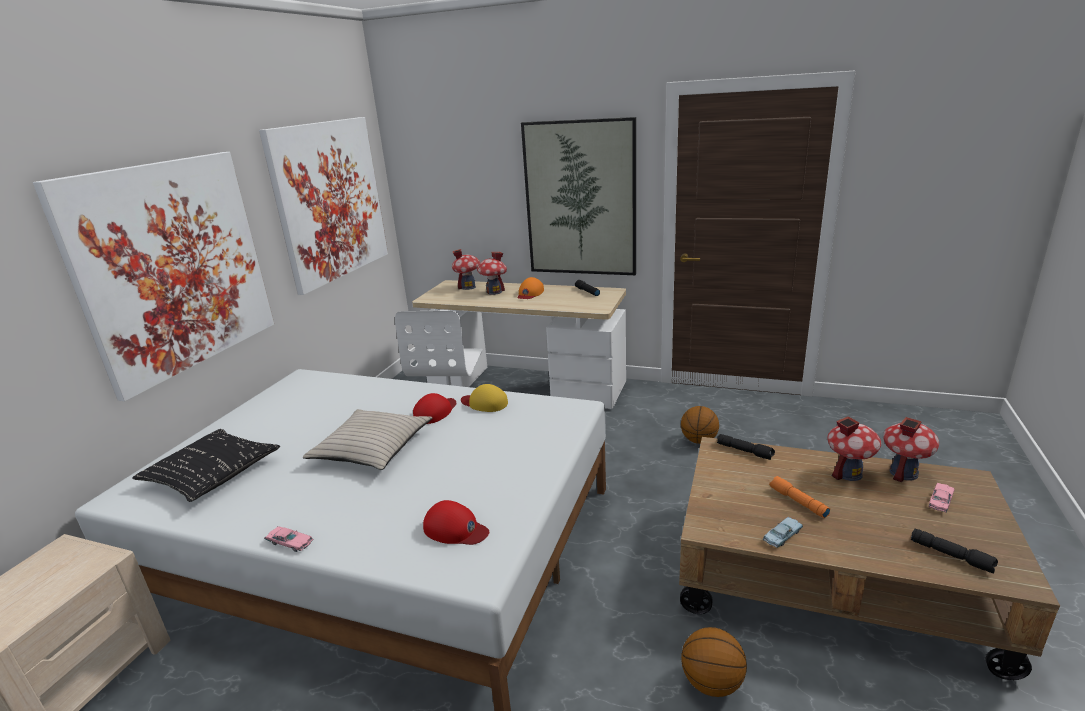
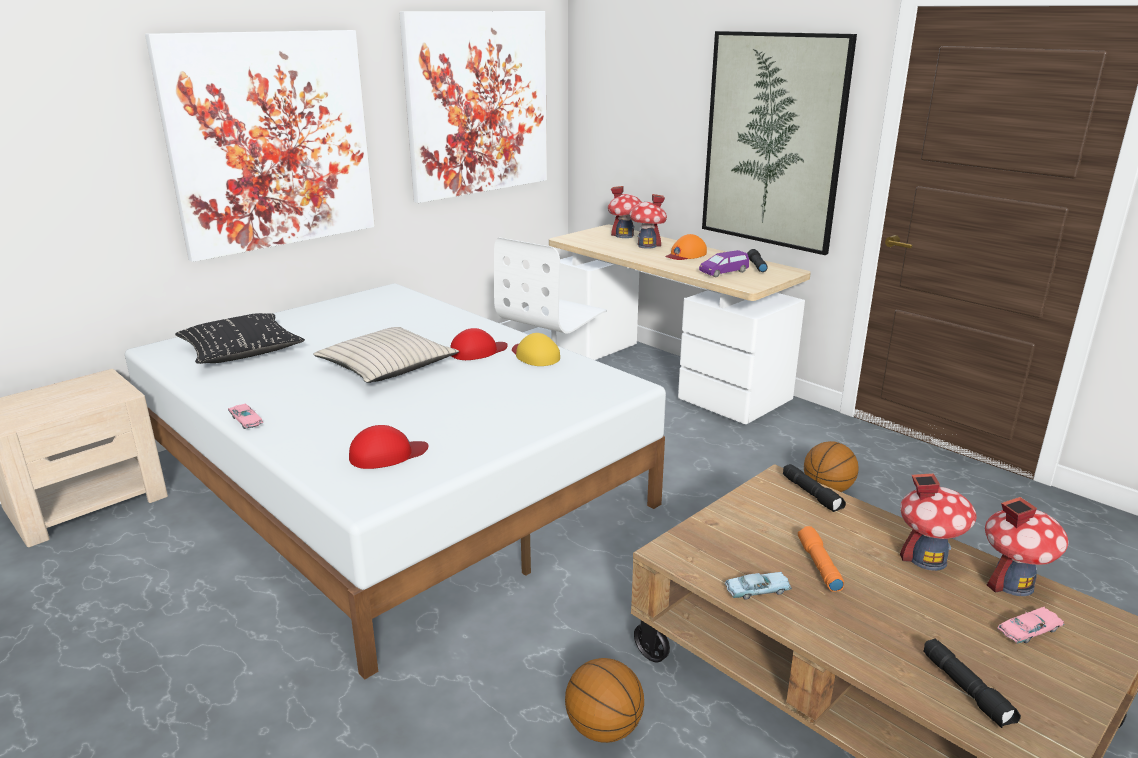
camera: 25 degrees right, 0 degrees up
red cap [423,500,489,545] -> red cap turned 75 degrees counterclockwise [349,425,429,469]
none -> purple toy car [699,250,749,277]

